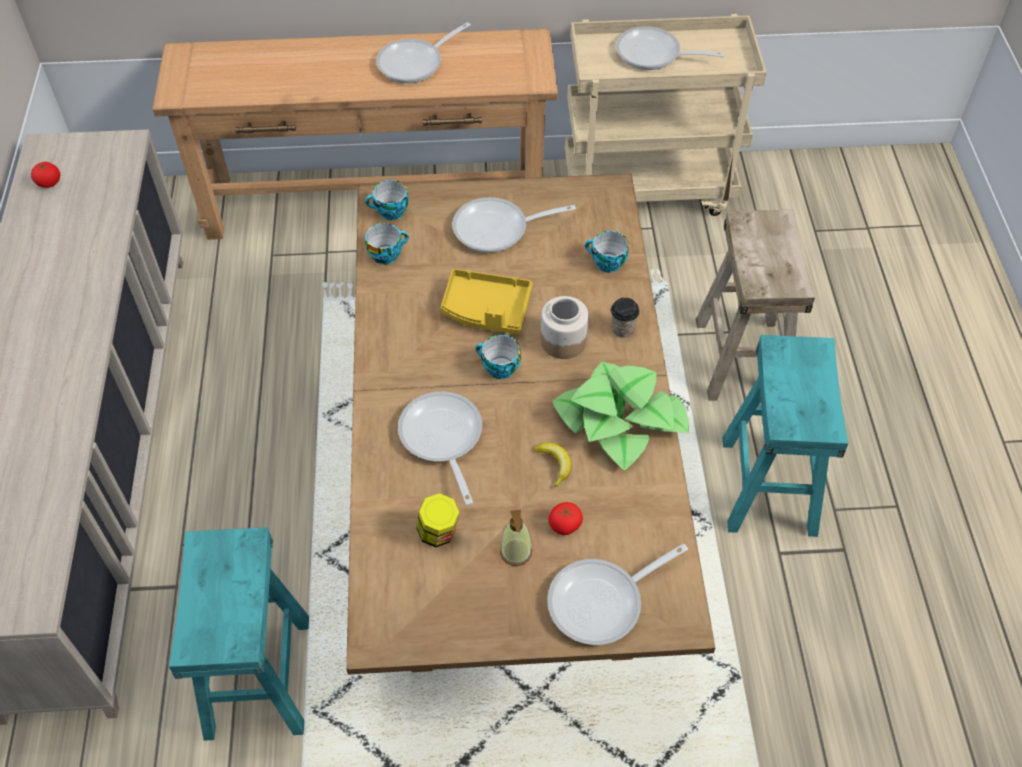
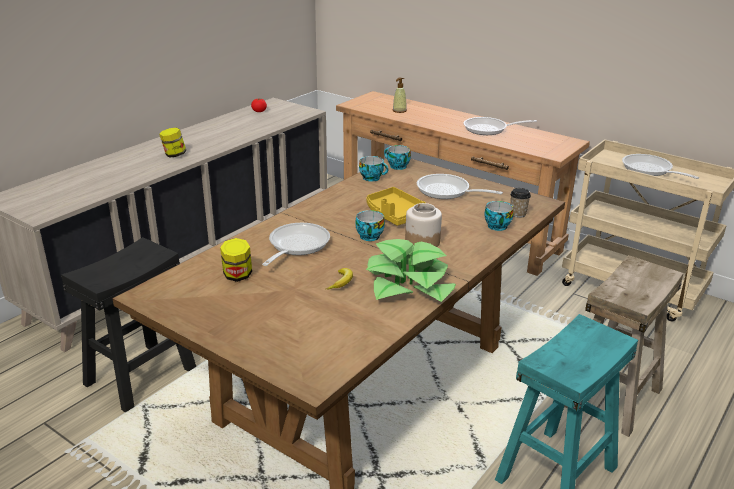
camera: 40 degrees right, 25 degrees down
turquoise stool [169,527,309,741] -> black stool [61,237,196,412]
soap dispenser [500,510,532,566] -> soap dispenser moved to [393,77,407,113]
frying pan [547,544,688,645] -> none
tomato [548,502,583,535] -> none
cup [611,298,640,338] -> cup moved to [510,188,531,218]
none -> jar [159,128,186,158]

